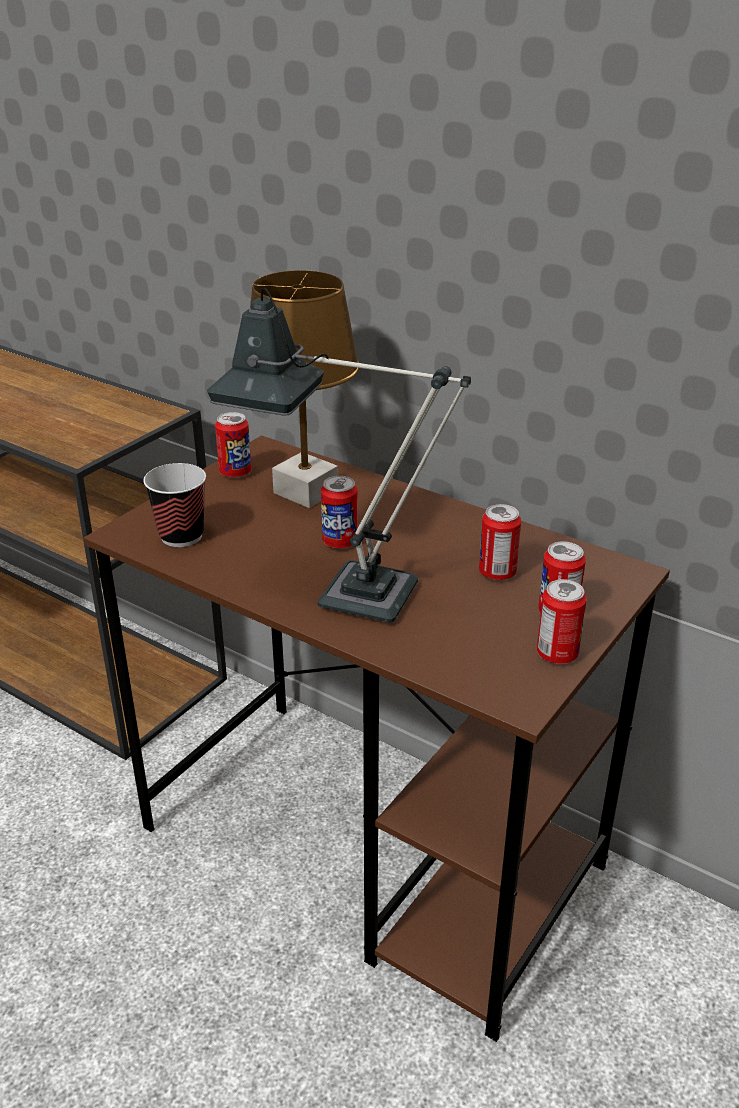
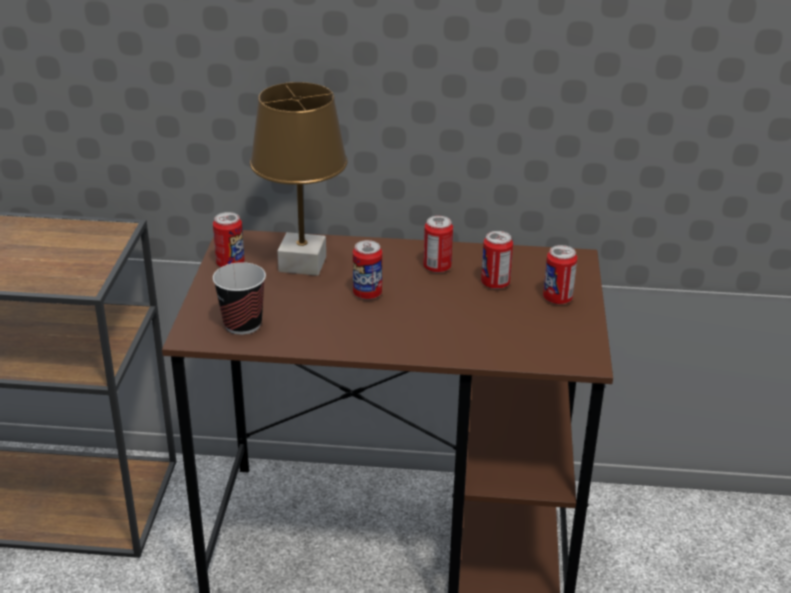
camera: 30 degrees left, 0 degrees up
table lamp [207,287,471,622] -> none
can [537,579,587,664] -> can moved to [423,216,453,273]

